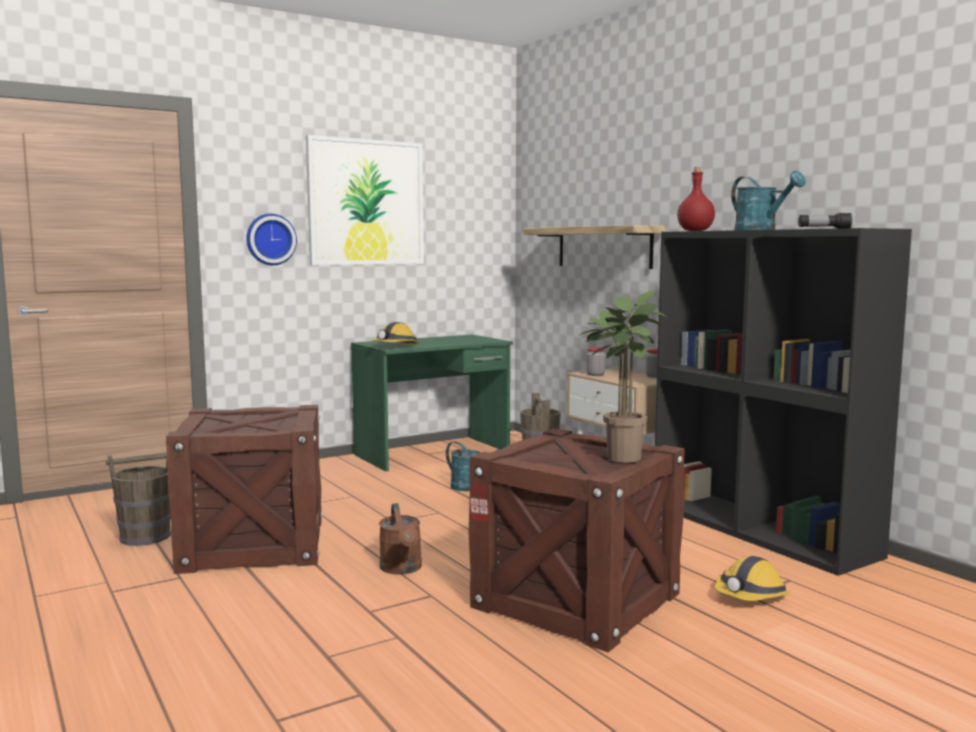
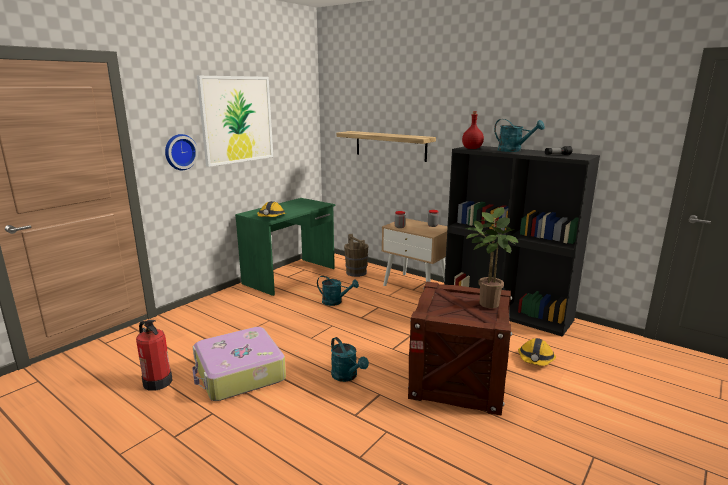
camera: 20 degrees left, 10 degrees up
brown bucket [106,453,171,546] -> fire extinguisher [136,320,173,391]
crate [166,405,323,574] -> suitcase [192,327,286,401]
brown watering can [379,503,422,575] -> turquoise watering can [331,337,369,382]

